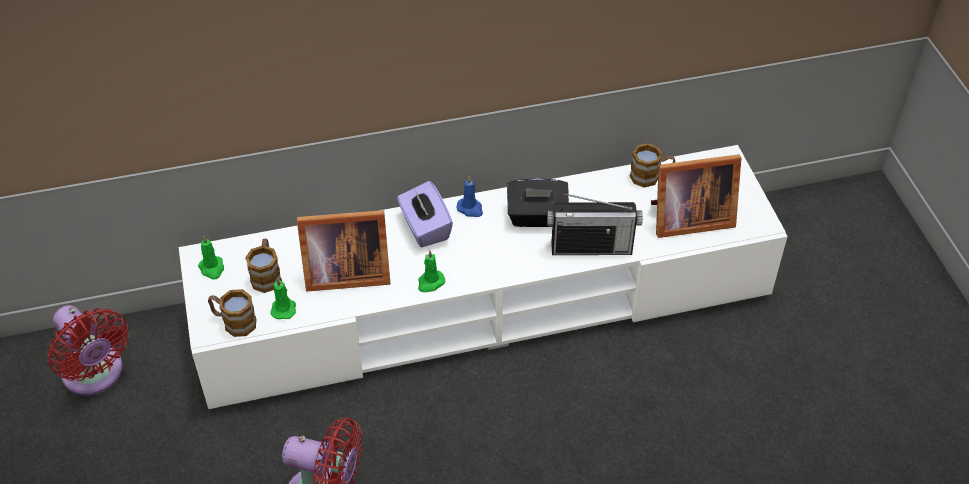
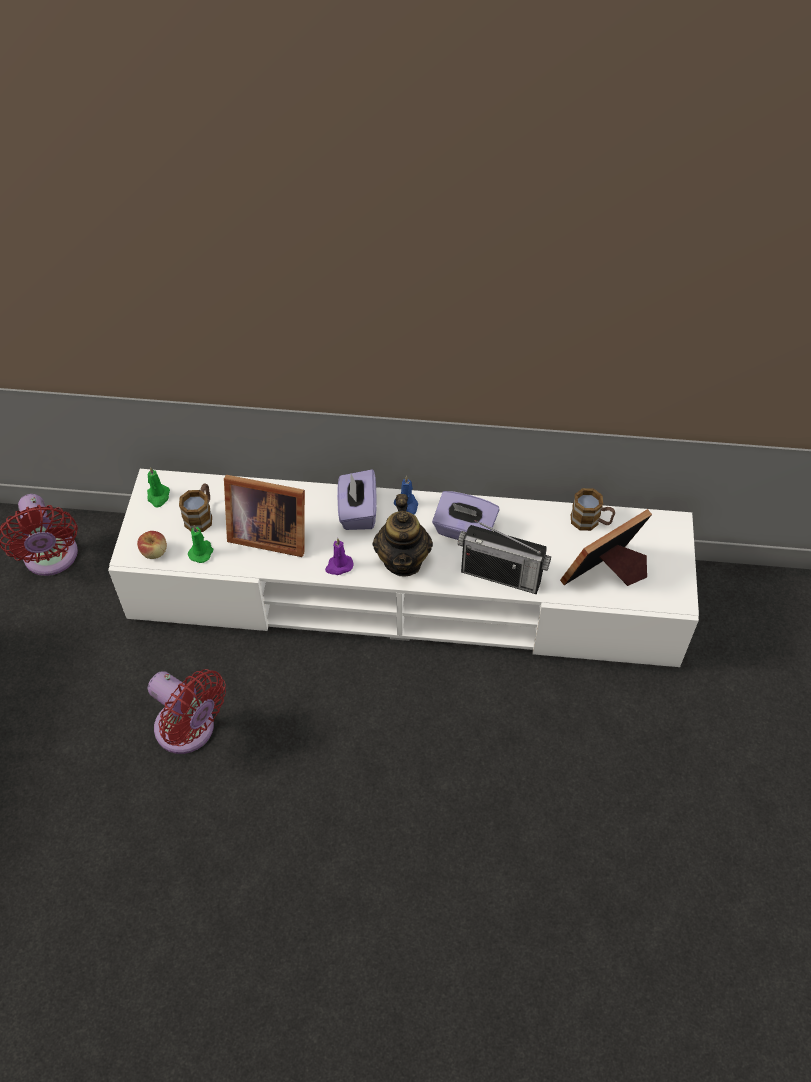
camera: 20 degrees right, 5 degrees up
mug [208,289,256,337] -> apple [137,531,167,559]
green candle [418,250,445,292] -> purple candle [325,538,354,575]
black tissue box [507,178,569,227] -> purple tissue box [432,491,499,540]
picture frame [651,154,741,238] -> picture frame turned 135 degrees clockwise [560,509,652,586]
none -> teapot [373,494,433,577]

